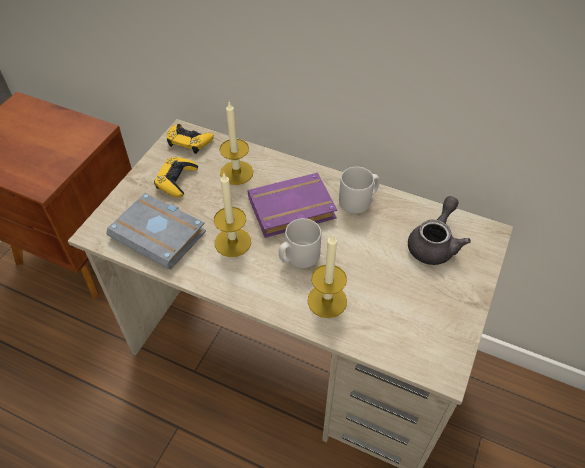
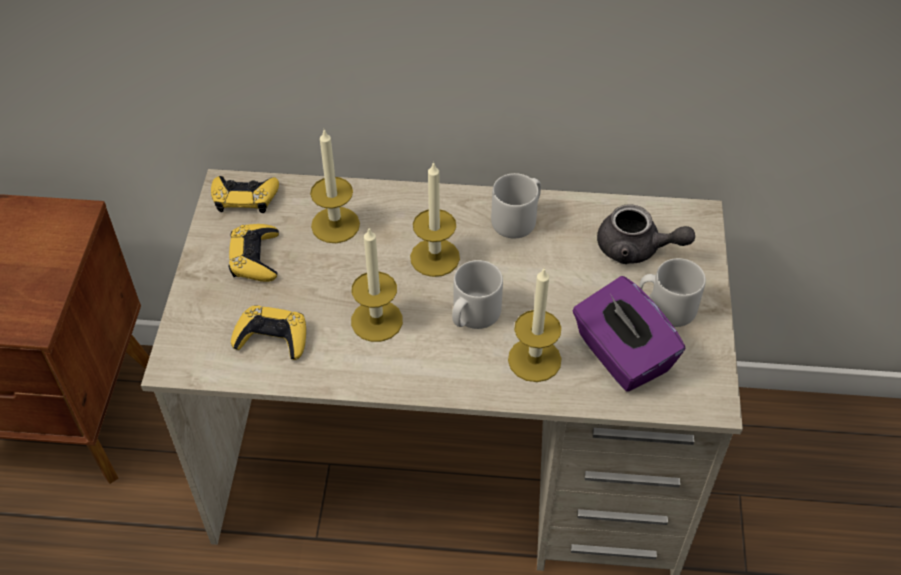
camera: 20 degrees left, 0 degrees up
grey book [106,193,206,270] -> yellow game controller [231,305,306,360]
purple book [248,173,337,238] -> candle [410,161,460,277]
grey teapot [408,196,471,265] -> grey teapot turned 105 degrees clockwise [597,205,695,264]
none -> purple tissue box [572,276,685,392]
none -> grey mug [639,258,706,327]

